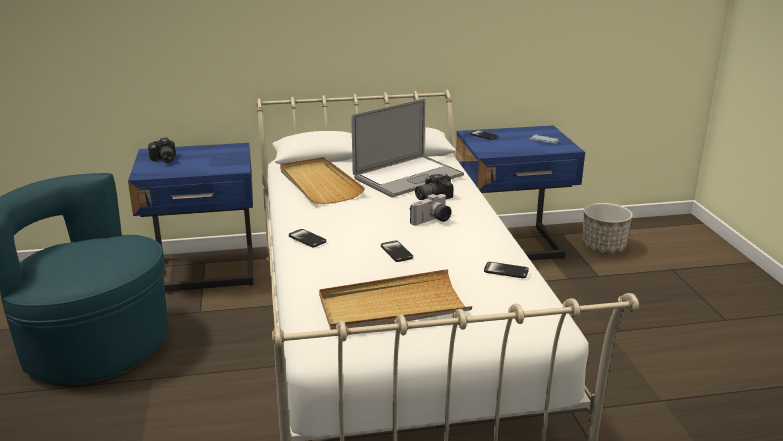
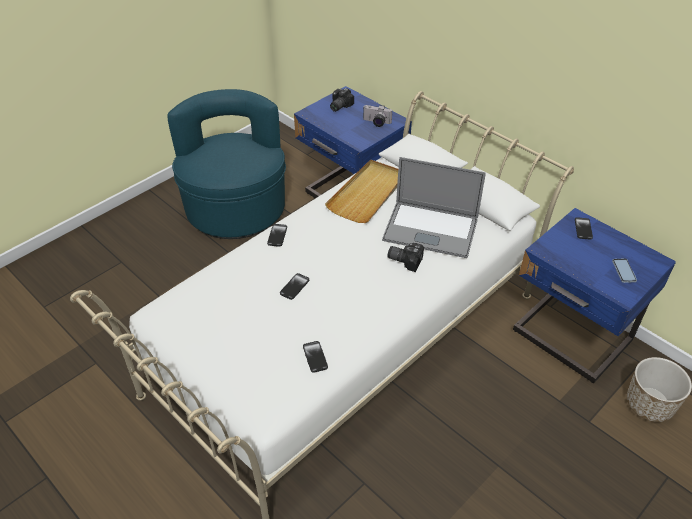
camera: 55 degrees right, 20 degrees up
beige tray [319,269,472,330] -> none
camera [410,194,451,226] -> camera moved to [363,105,393,127]

